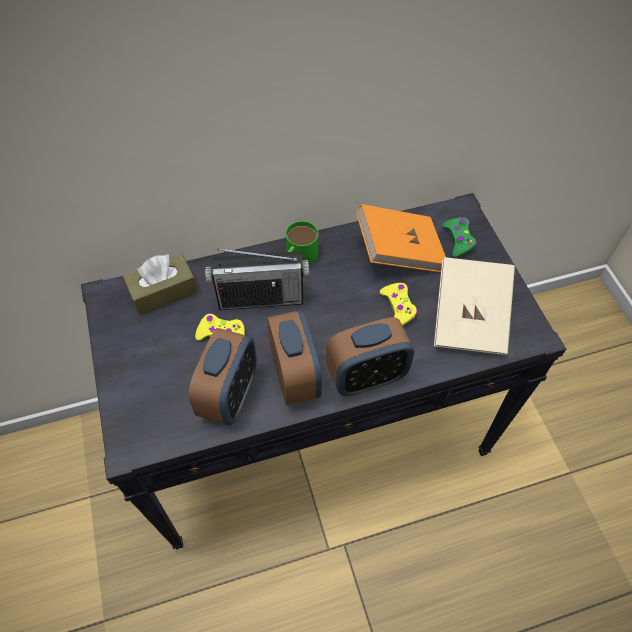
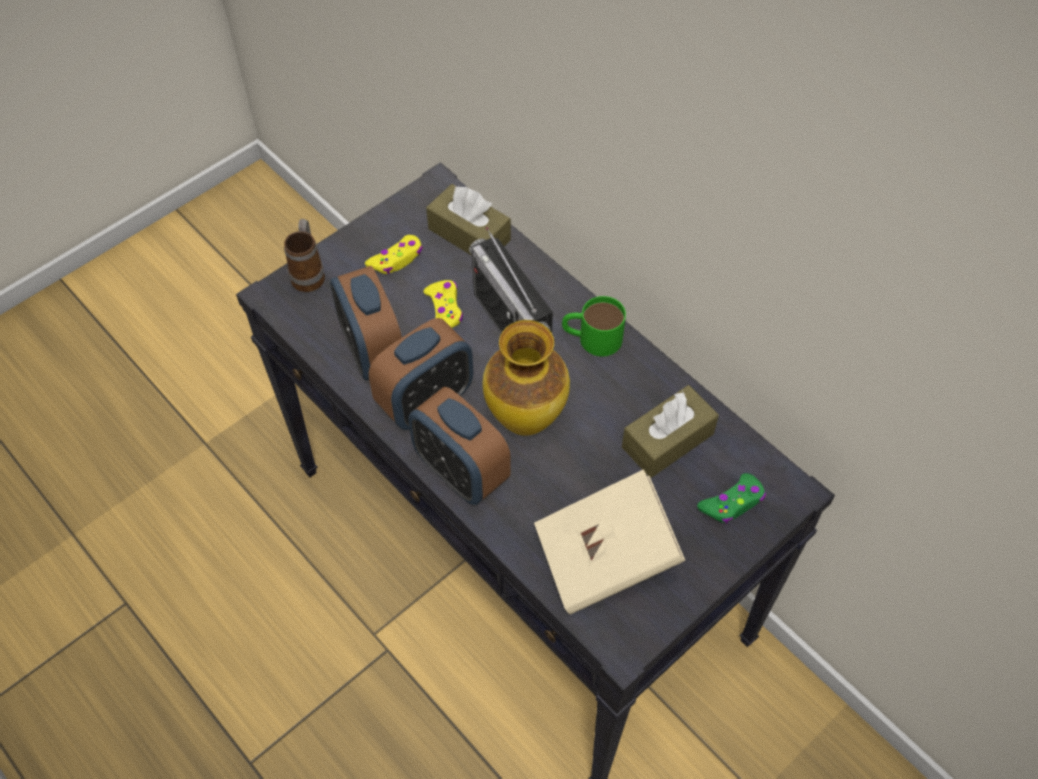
camera: 65 degrees right, 0 degrees up
alarm clock [189,328,257,426] -> alarm clock turned 75 degrees clockwise [330,266,402,380]
orange book [356,204,446,272] -> brown tissue box [622,385,719,478]
yellow game controller [380,283,417,326] -> yellow game controller moved to [365,235,423,274]
none -> mug [284,219,325,292]
none -> vase [482,320,570,436]

